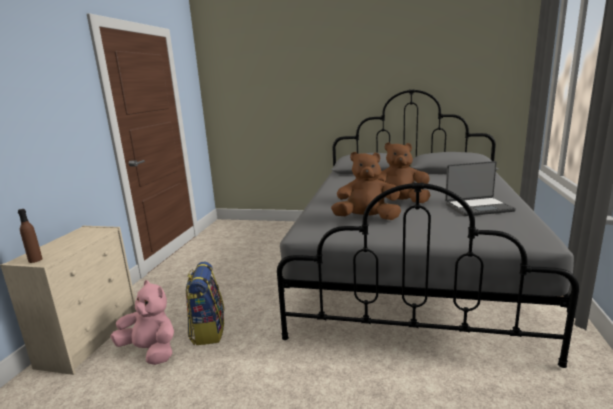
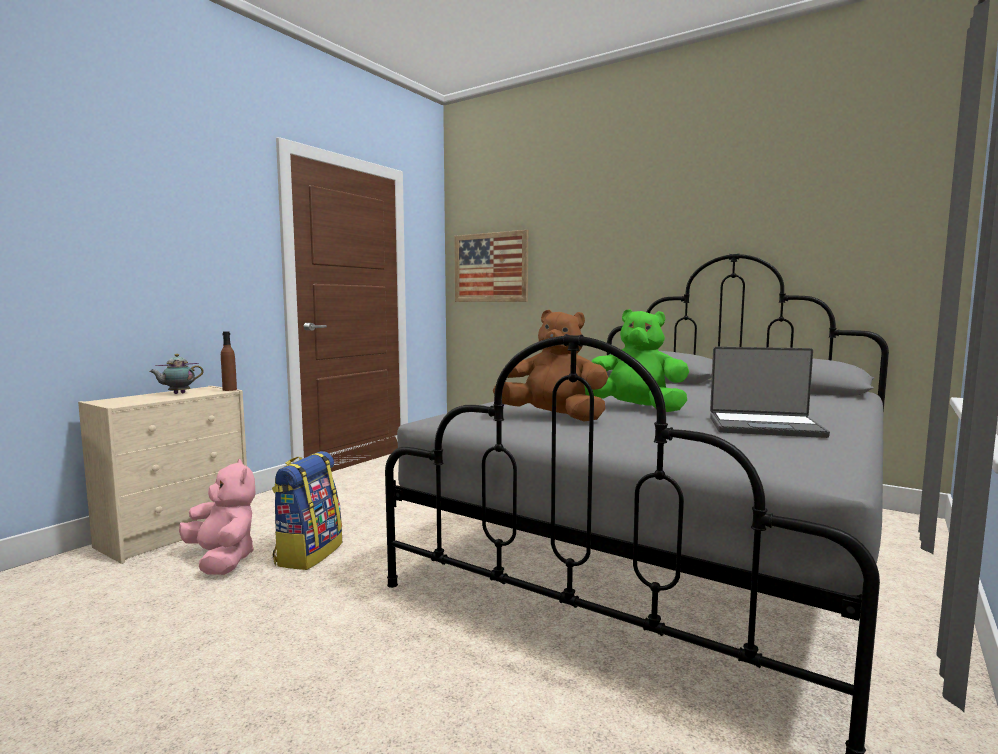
camera: 20 degrees right, 10 degrees down
brown bottle [18,209,42,263] -> brown bottle moved to [221,331,237,391]
brown plush toy [378,142,431,203] -> green plush toy [584,309,689,412]
none -> teapot [149,354,204,394]
none -> picture [454,230,528,302]

